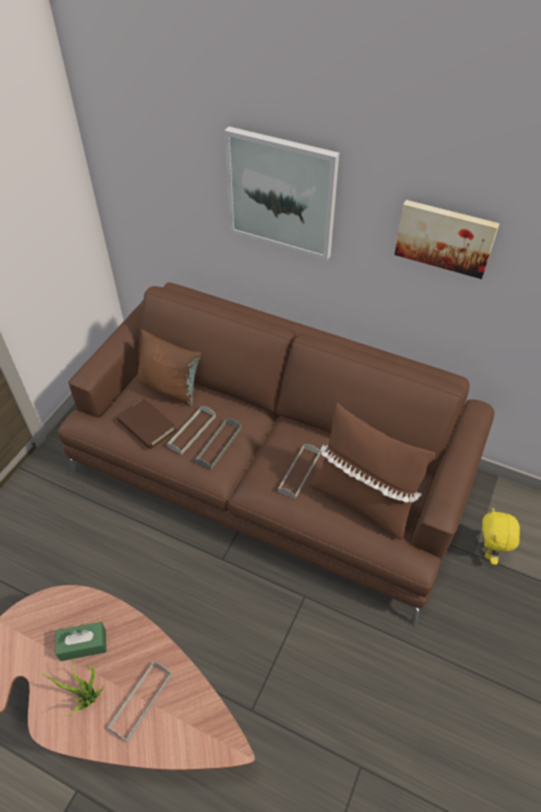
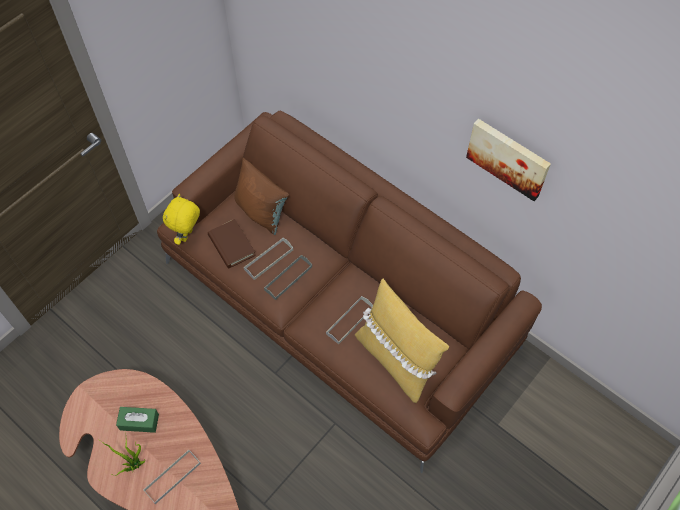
camera: 15 degrees right, 10 degrees up
picture [224,127,339,260] -> none
brown pillow [309,403,436,540] -> yellow pillow [355,279,449,403]
yellow plush toy [482,508,520,565] -> yellow plush toy moved to [163,194,200,245]

